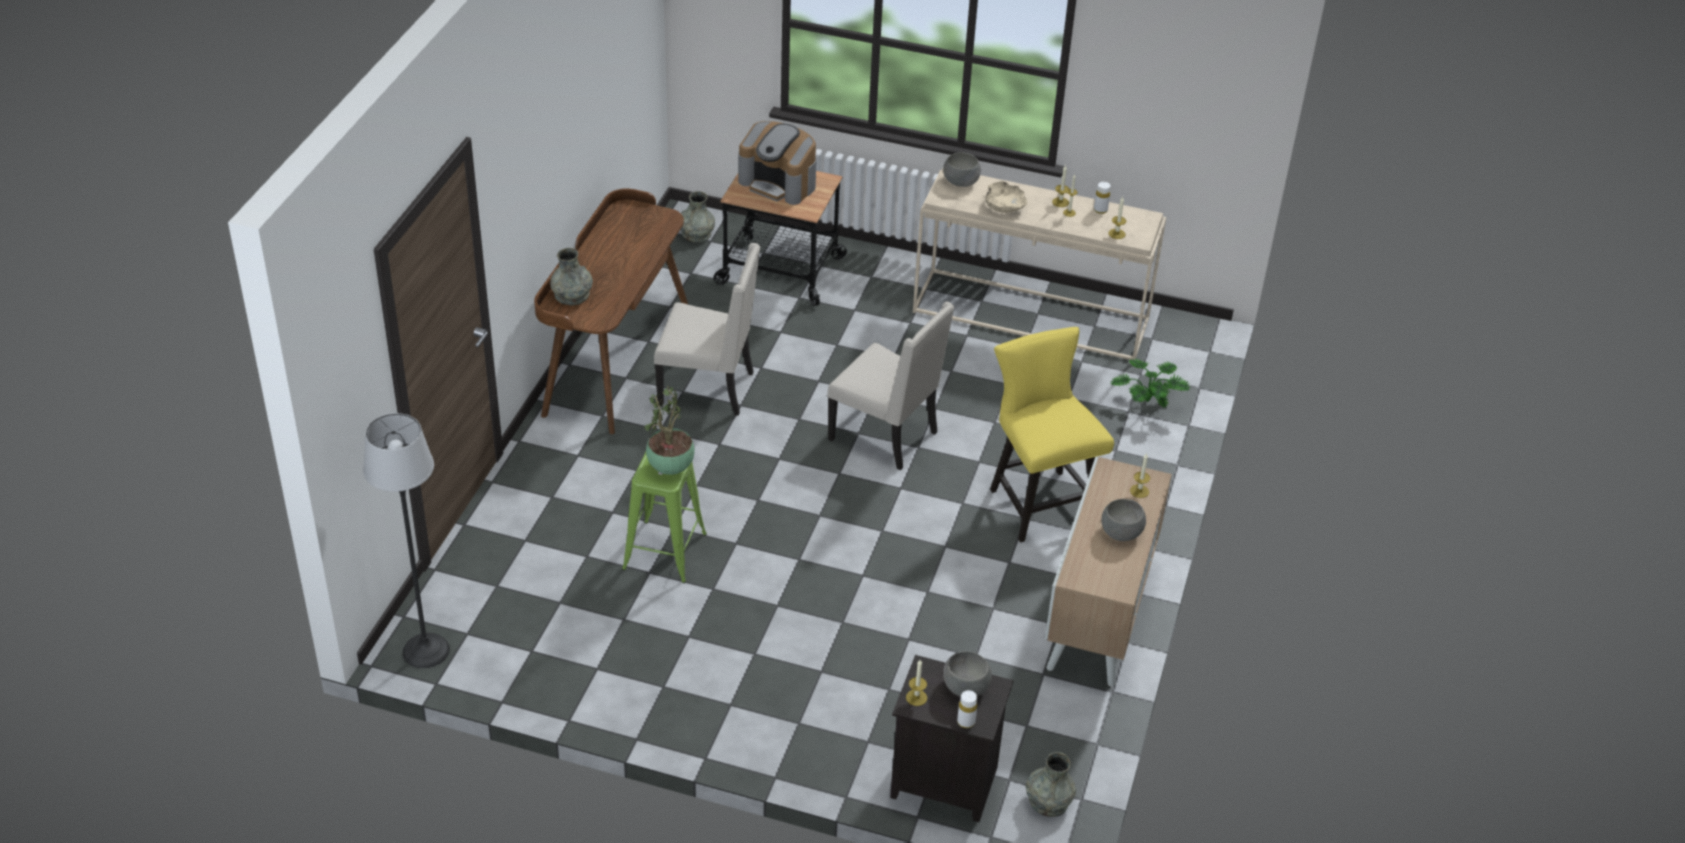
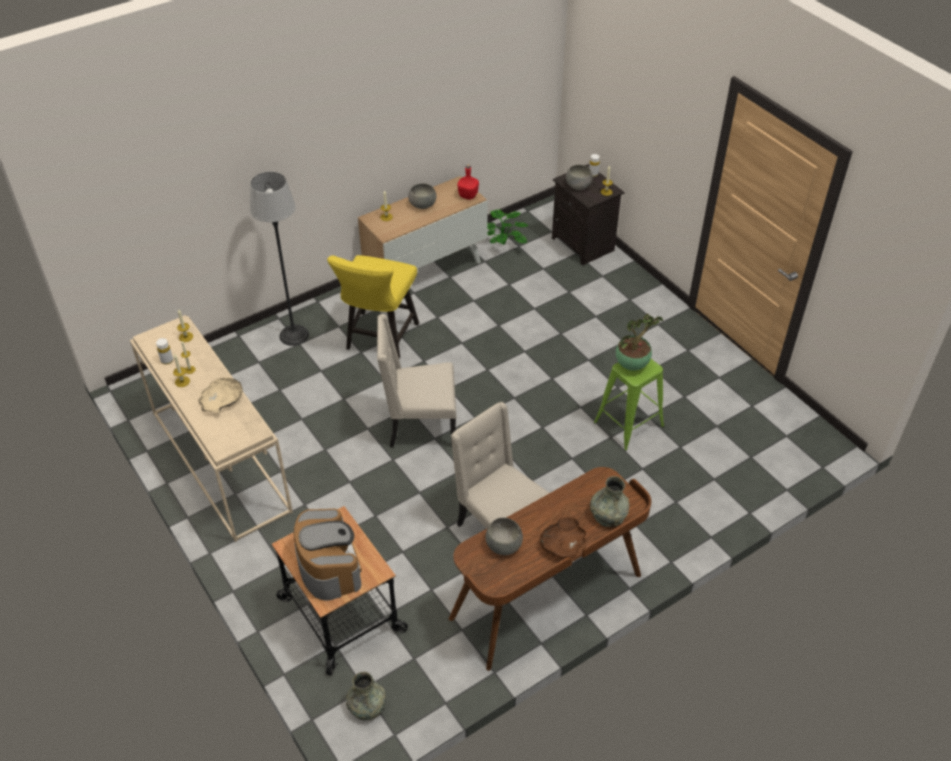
camera: 140 degrees left, 5 degrees up
floor lamp [363,413,450,668] -> floor lamp moved to [250,172,309,346]
beige chair [827,301,954,470] -> beige chair turned 75 degrees counterclockwise [377,314,457,447]
grey bowl [943,152,981,187] -> grey bowl moved to [485,517,523,555]
grey vase [1026,752,1076,817] -> none
potted plant [1110,358,1190,407] -> potted plant moved to [487,210,528,245]
none -> red bottle [458,164,479,200]
none -> brown bowl [540,517,586,558]

